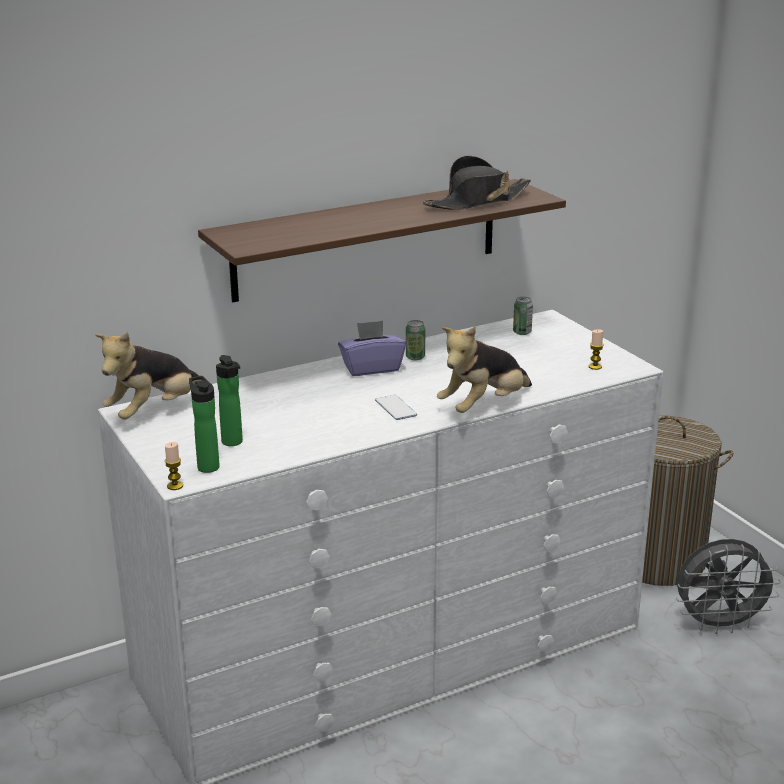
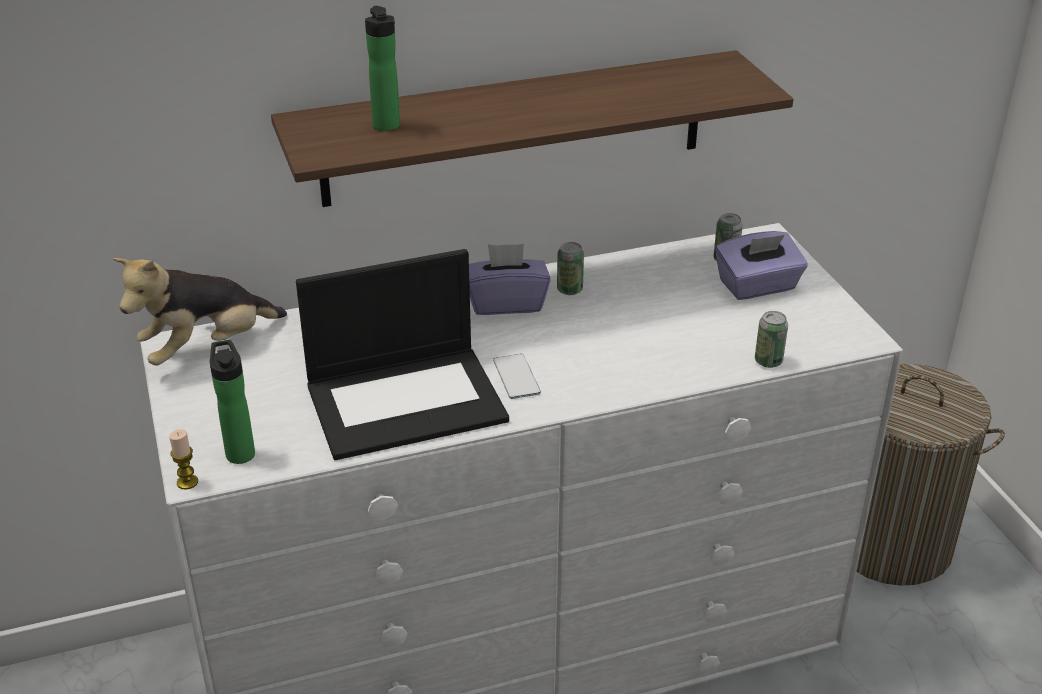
camera: 10 degrees right, 10 degrees up
bottle [216,355,243,446] -> bottle moved to [365,6,400,131]
black hat [423,156,531,210] -> none
plush toy [437,327,532,413] -> none
candle [589,329,604,370] -> none
grey fan [676,539,781,634] -> none
none -> laptop [296,249,509,460]
none -> purple tissue box [715,231,808,300]
none -> can [755,311,788,368]

